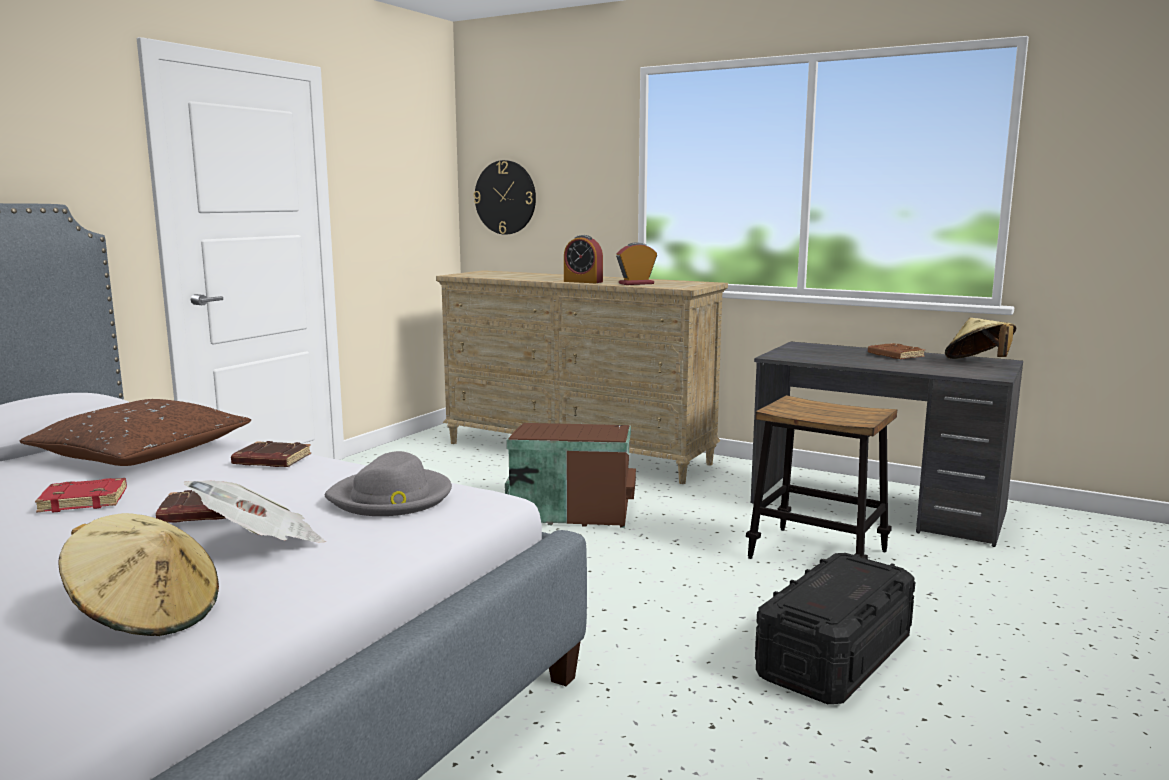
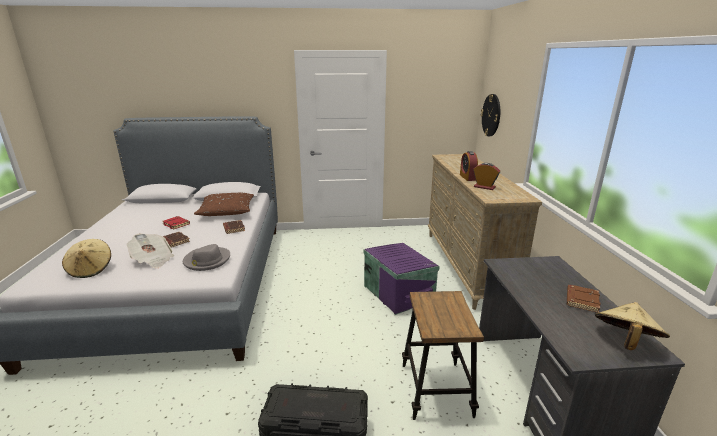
camera: 55 degrees right, 10 degrees up
brown storage box [505,423,636,528] -> purple storage box [363,243,440,315]

